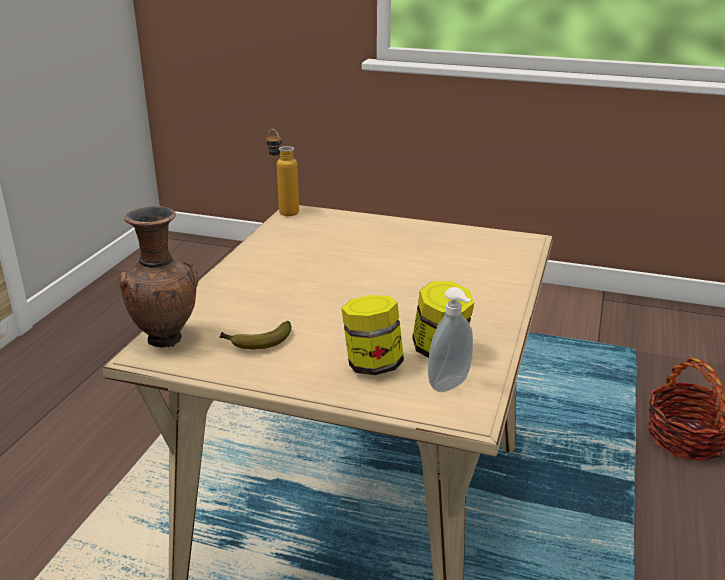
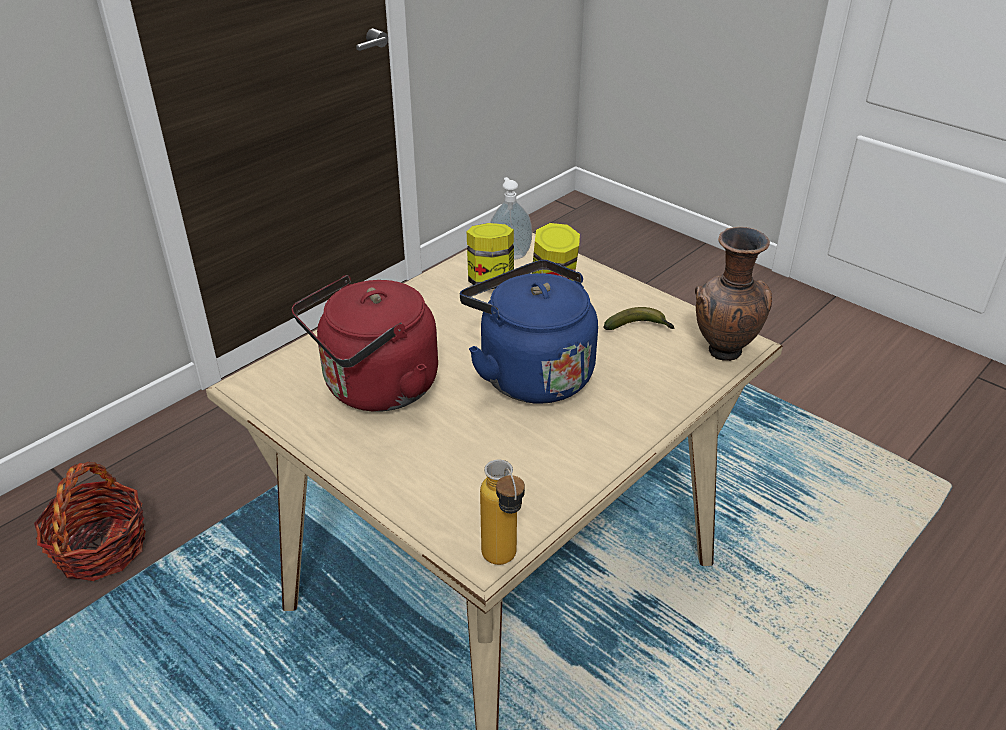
camera: 155 degrees left, 10 degrees up
none -> red kettle [292,275,438,412]
none -> blue kettle [460,260,598,404]

